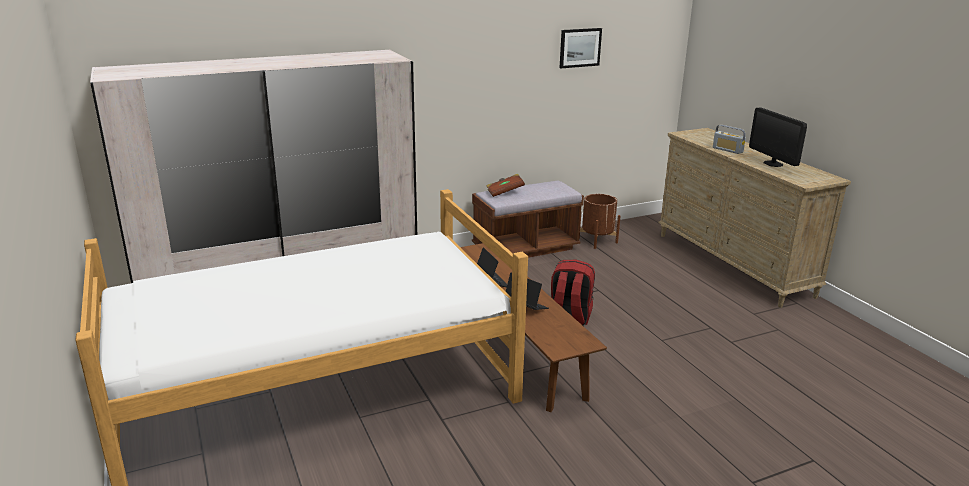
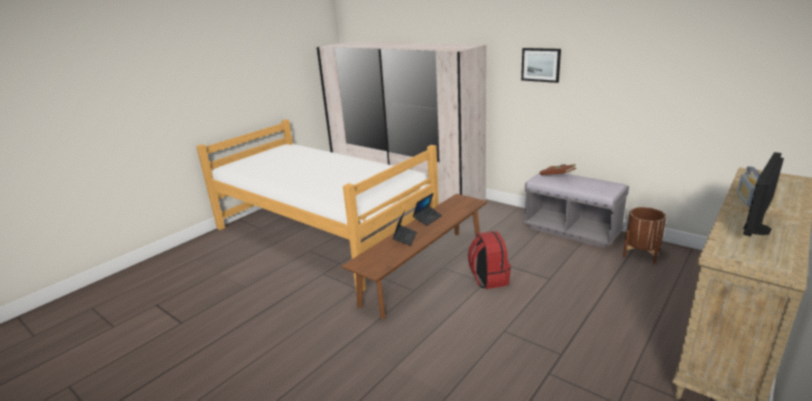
camera: 65 degrees right, 0 degrees up
brown bench [472,181,584,258] -> grey bench [523,172,629,248]
picture [560,28,602,68] -> picture moved to [521,48,561,83]

